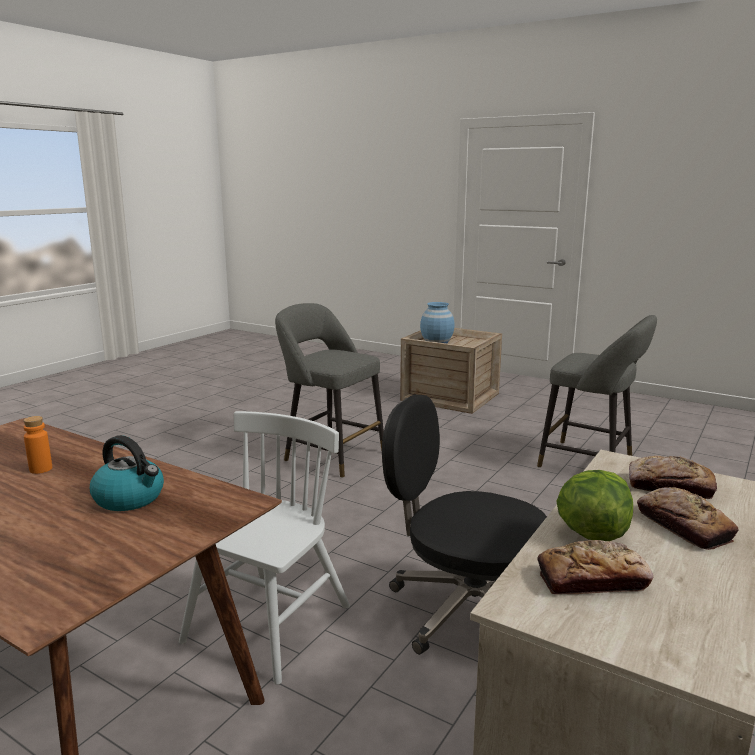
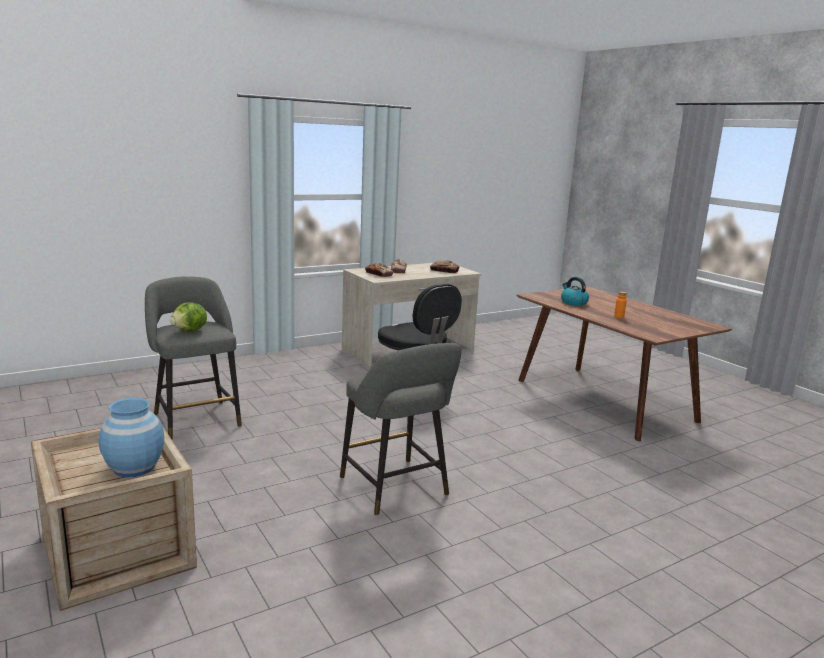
camera: 155 degrees left, 0 degrees up
white chair [179,411,350,685] -> none
lettuce [557,470,633,541] -> lettuce moved to [170,302,207,331]

